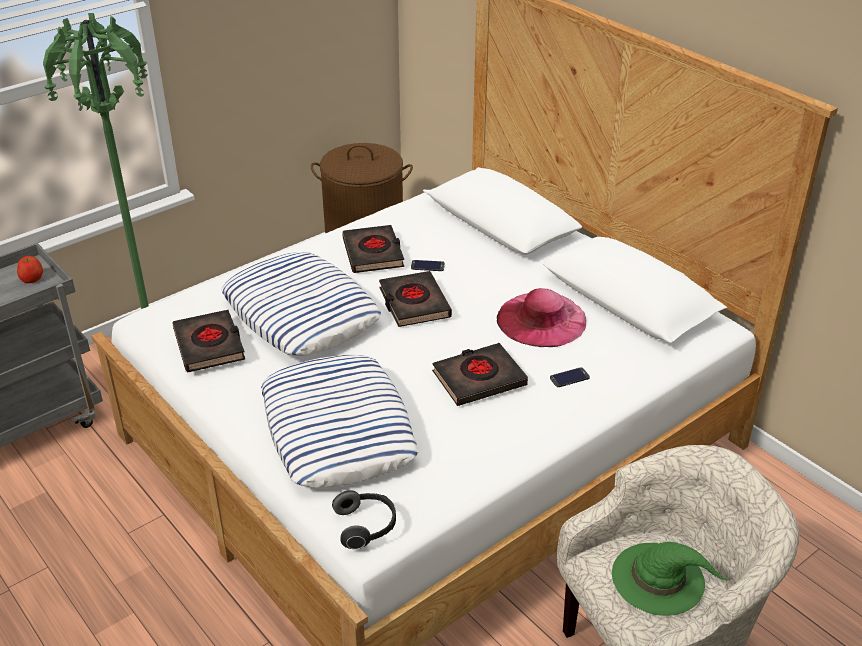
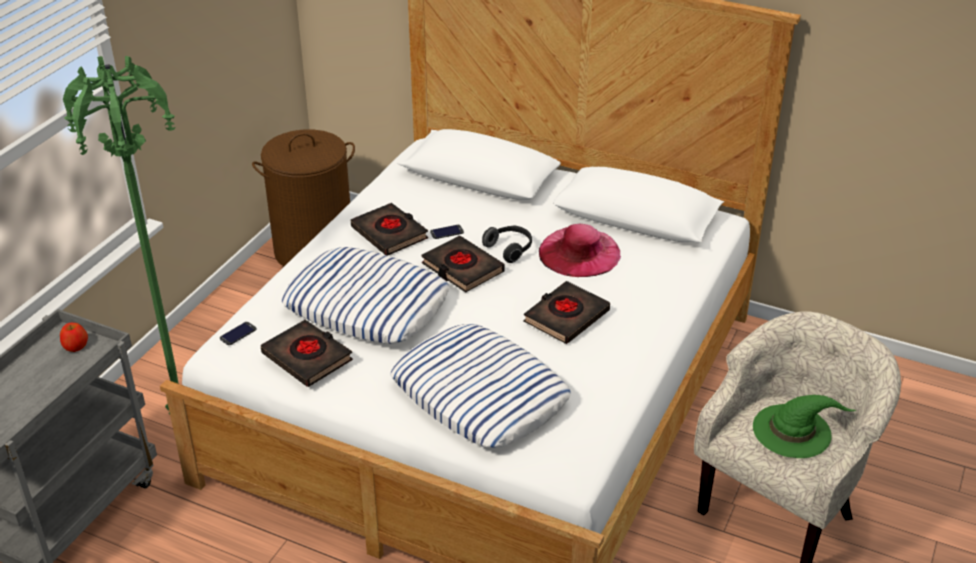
camera: 25 degrees left, 0 degrees up
headphones [332,490,396,550] -> headphones moved to [482,225,532,263]
phone [550,367,590,387] -> phone moved to [220,322,256,345]

